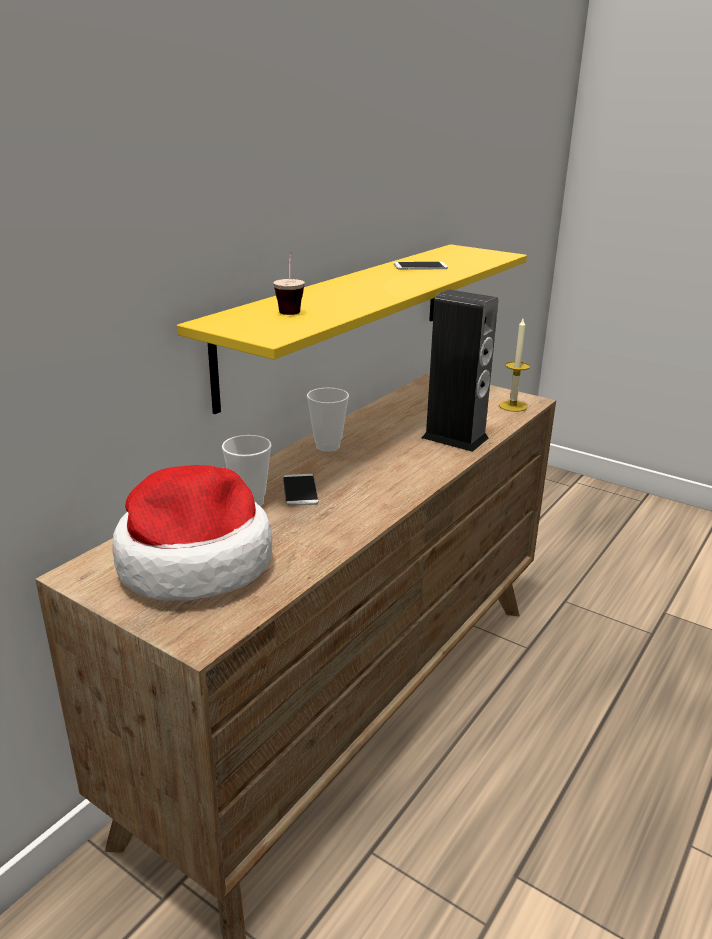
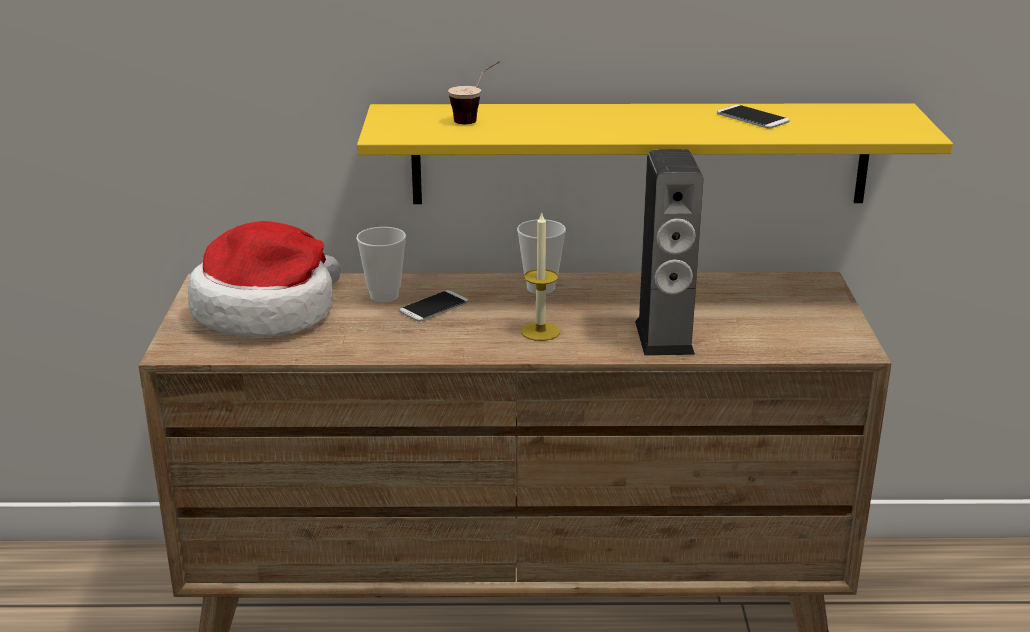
camera: 55 degrees right, 0 degrees up
candle [499,319,530,412] -> candle moved to [521,211,560,341]

